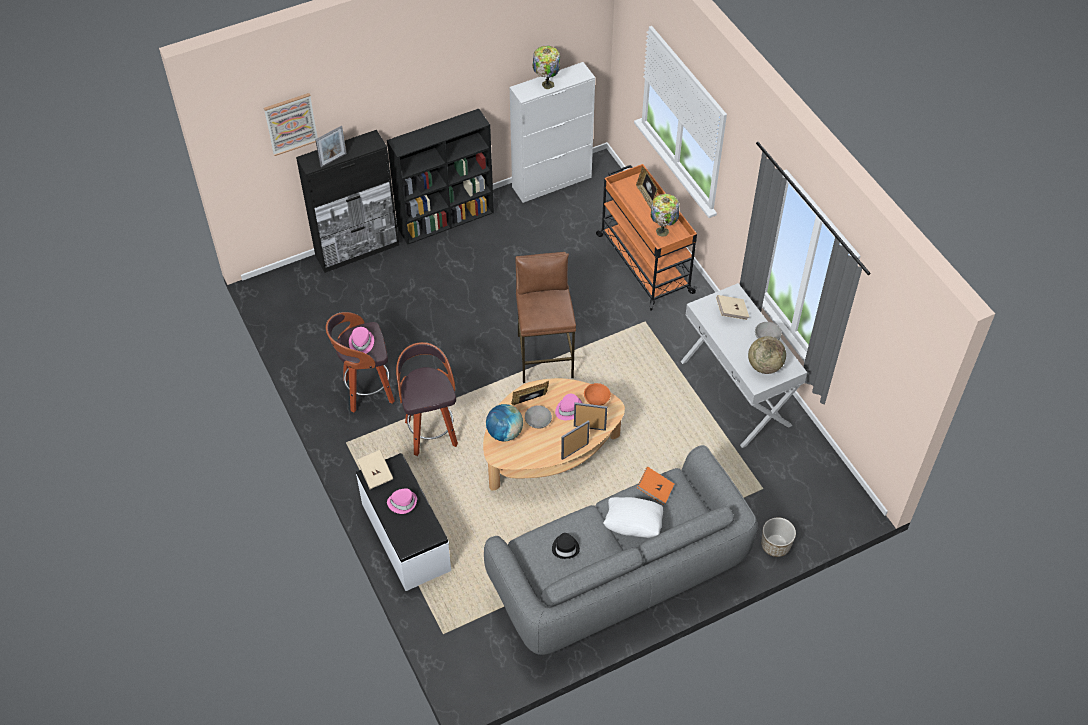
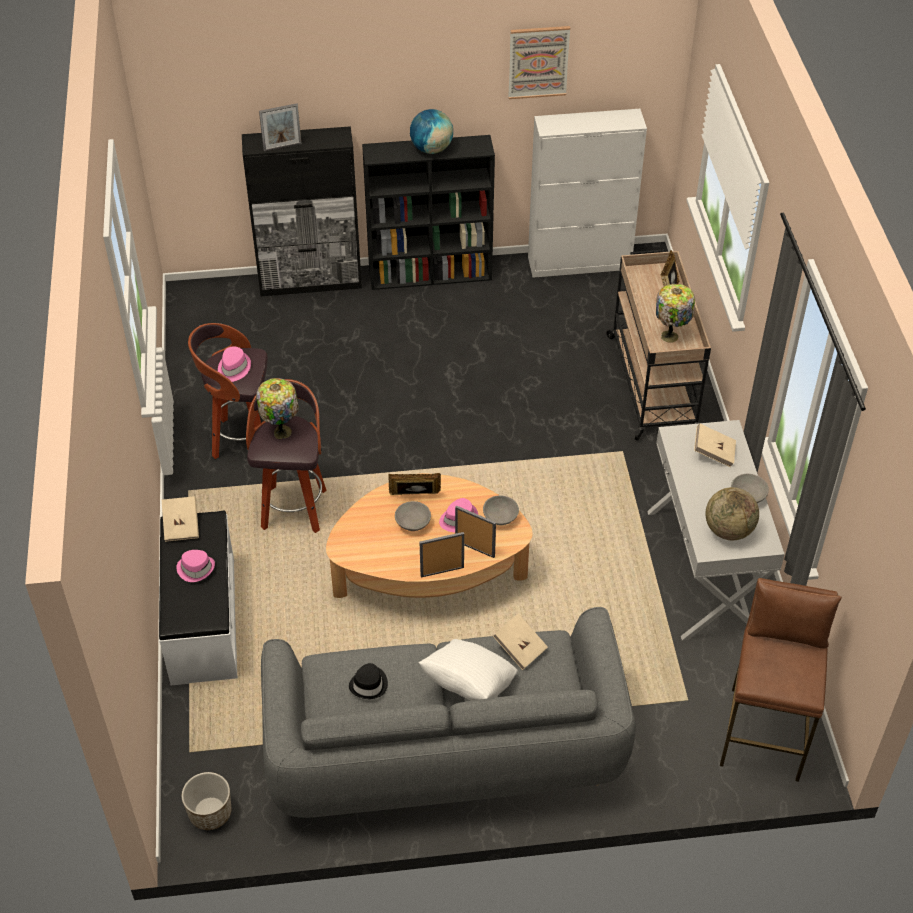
camera: 20 degrees right, 5 degrees down
picture [264,93,318,156] -> picture moved to [508,26,570,99]
globe [486,404,523,441] -> globe moved to [410,109,453,154]
brown stool [515,252,576,383] -> brown stool moved to [720,578,842,782]
table lamp [533,46,560,89] -> table lamp moved to [256,378,299,439]
orange bowl [584,383,611,406] -> grey bowl [483,495,519,525]
orange cart [596,164,698,311] -> beige cart [606,250,711,441]
orange book [637,467,674,505] -> beige book [493,613,548,670]
planter [761,517,796,557] -> planter moved to [182,772,231,830]

